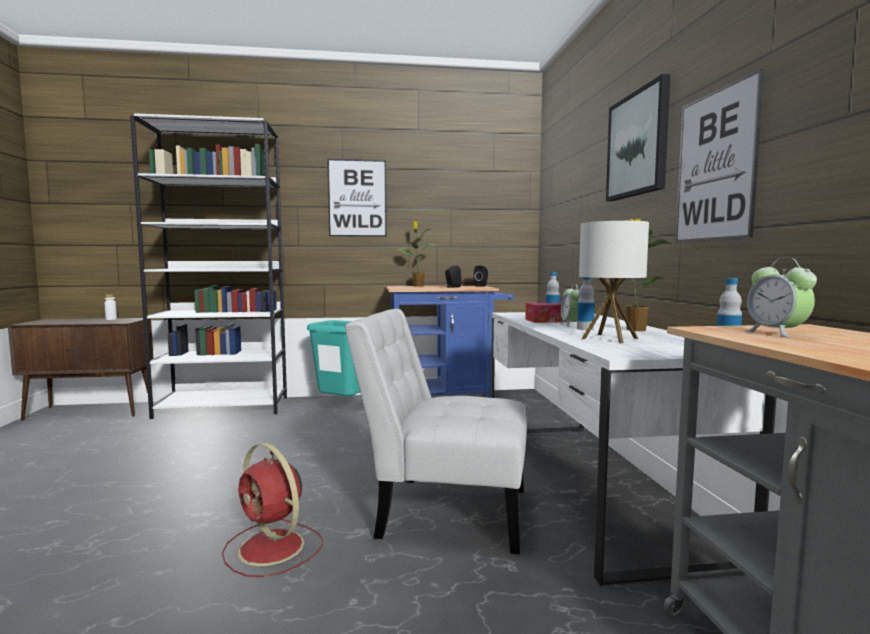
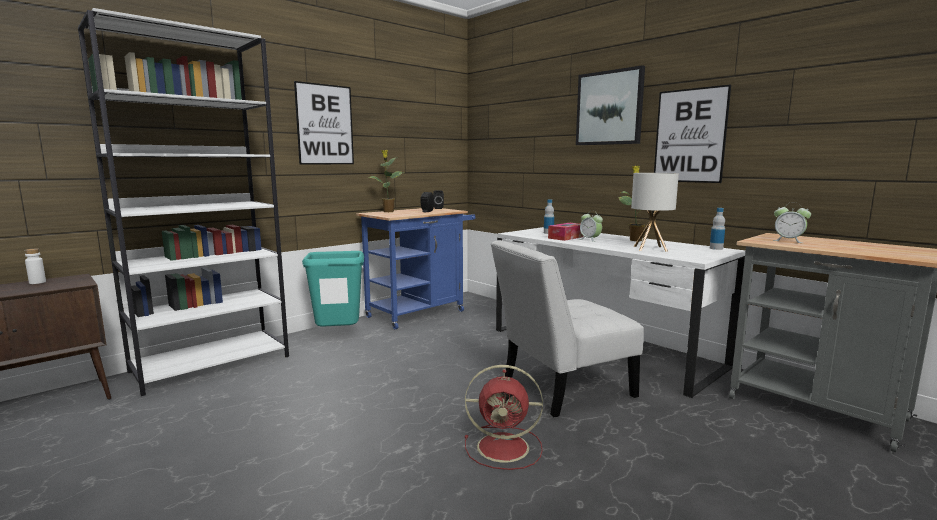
camera: 35 degrees left, 5 degrees up
bottle [577,277,595,330] -> none

